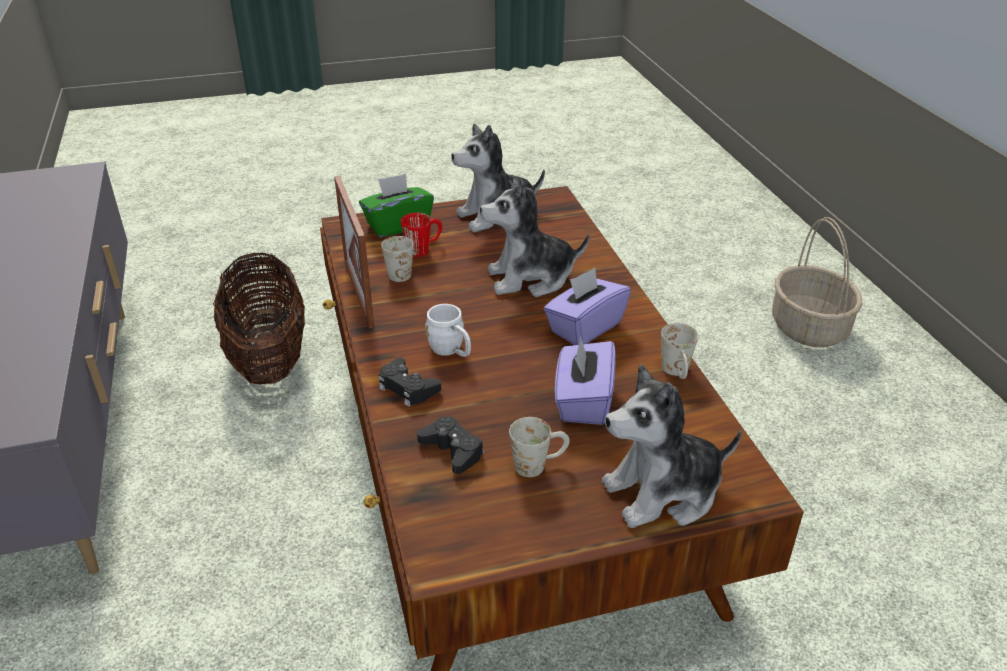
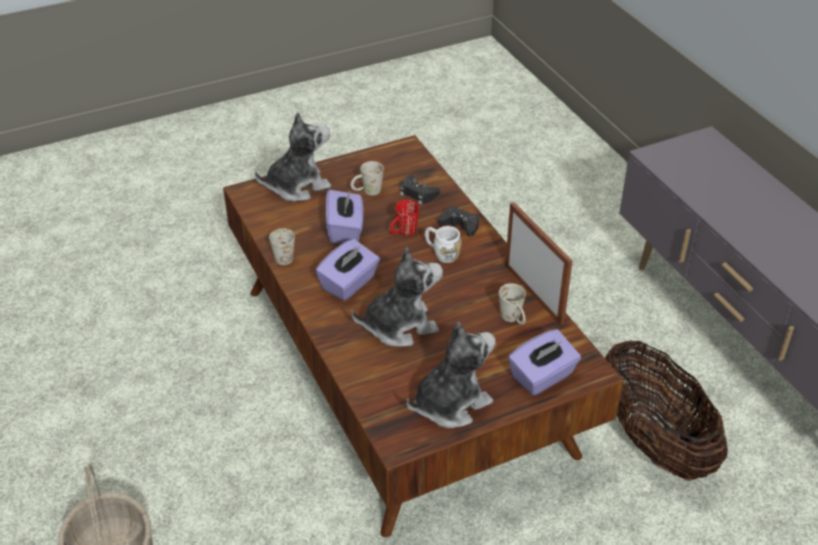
camera: 170 degrees right, 5 degrees up
green tissue box [359,174,434,237] -> purple tissue box [508,329,581,396]
red mug [401,213,442,257] -> red mug moved to [390,200,420,236]

